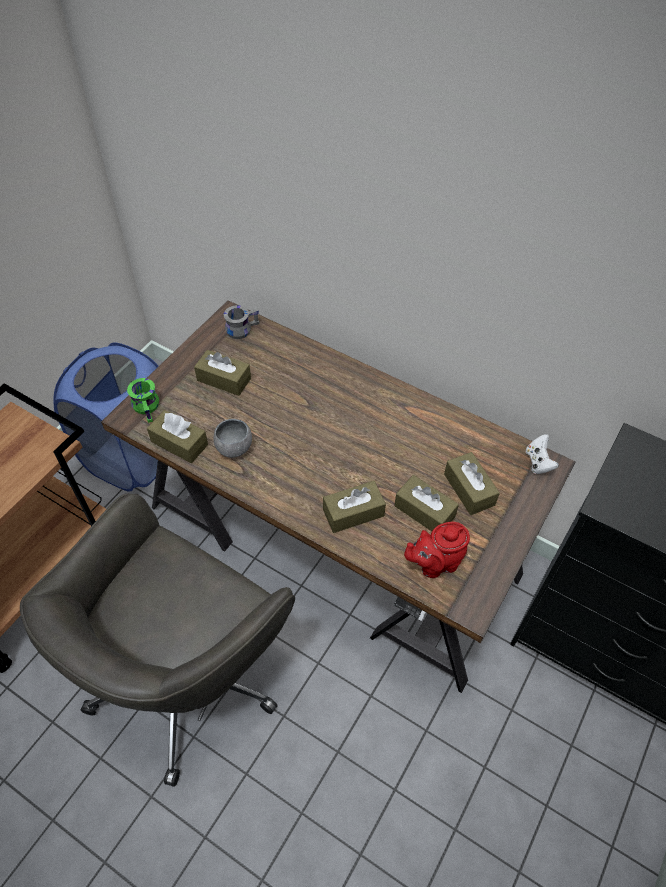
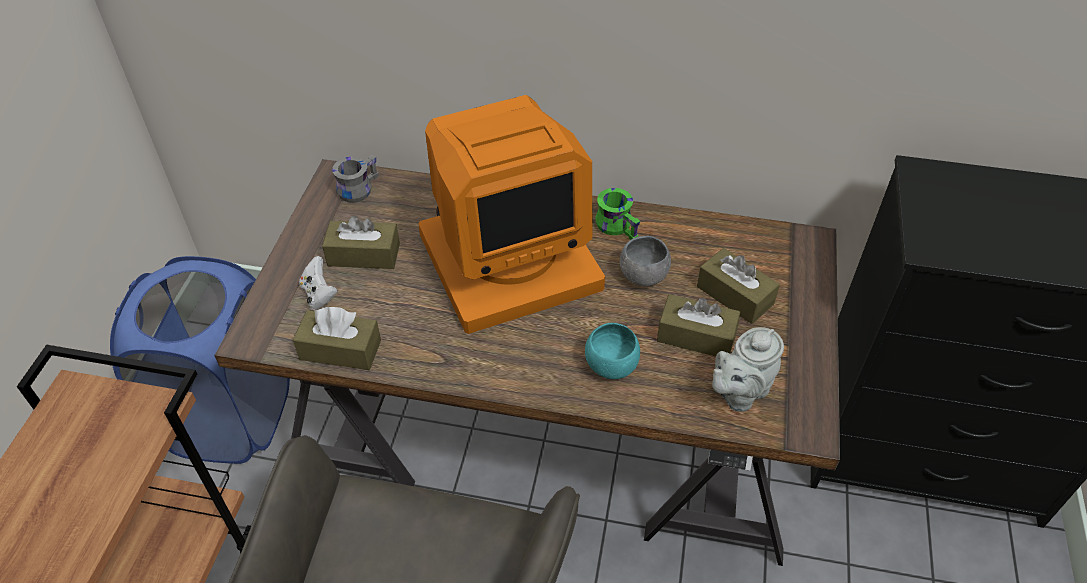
camera: 20 degrees left, 5 degrees down
green mug [127,378,159,423] -> green mug moved to [595,188,640,240]
grey bowl [213,419,252,458] -> grey bowl moved to [620,236,671,287]
brown tissue box [323,481,386,533] -> turquoise bowl [585,323,640,379]
red teapot [404,522,470,578] -> grey teapot [712,327,784,412]
white game controller [526,434,559,474] -> white game controller moved to [299,256,337,310]
none -> monitor [418,95,605,334]

